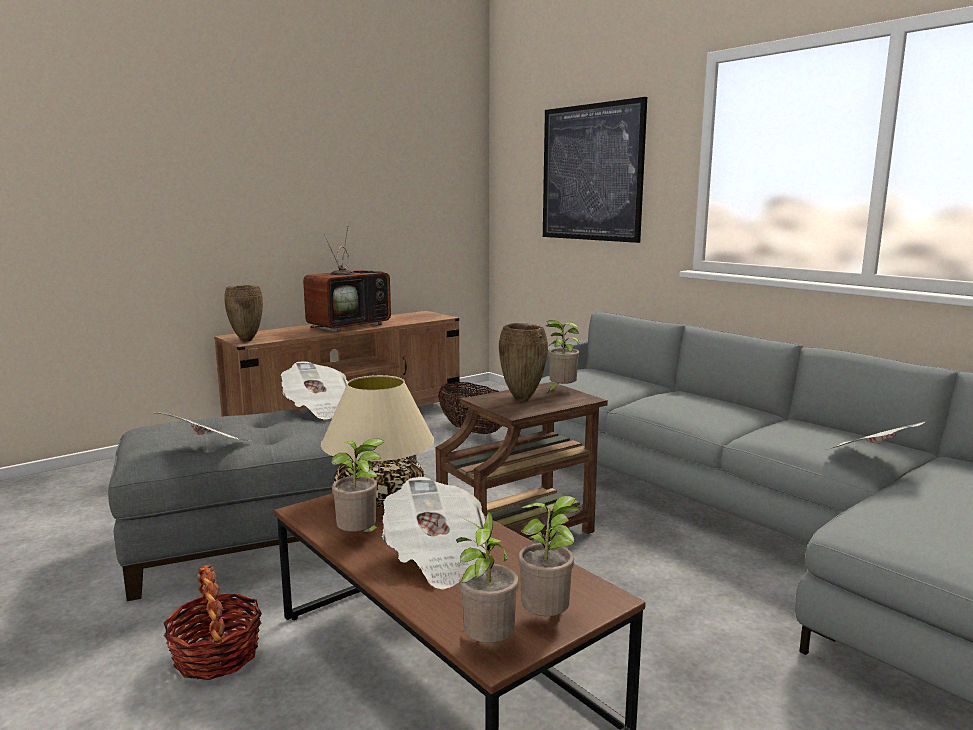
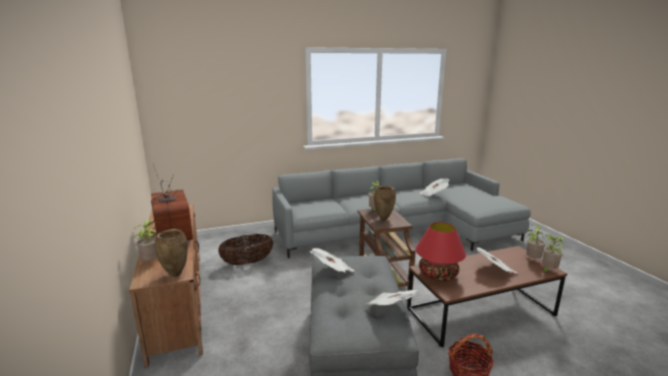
camera: 70 degrees left, 5 degrees up
beige table lamp [321,375,434,507] -> red table lamp [415,222,466,281]
potted plant [331,438,385,533] -> potted plant moved to [134,220,157,261]
picture [543,97,647,243] -> none

